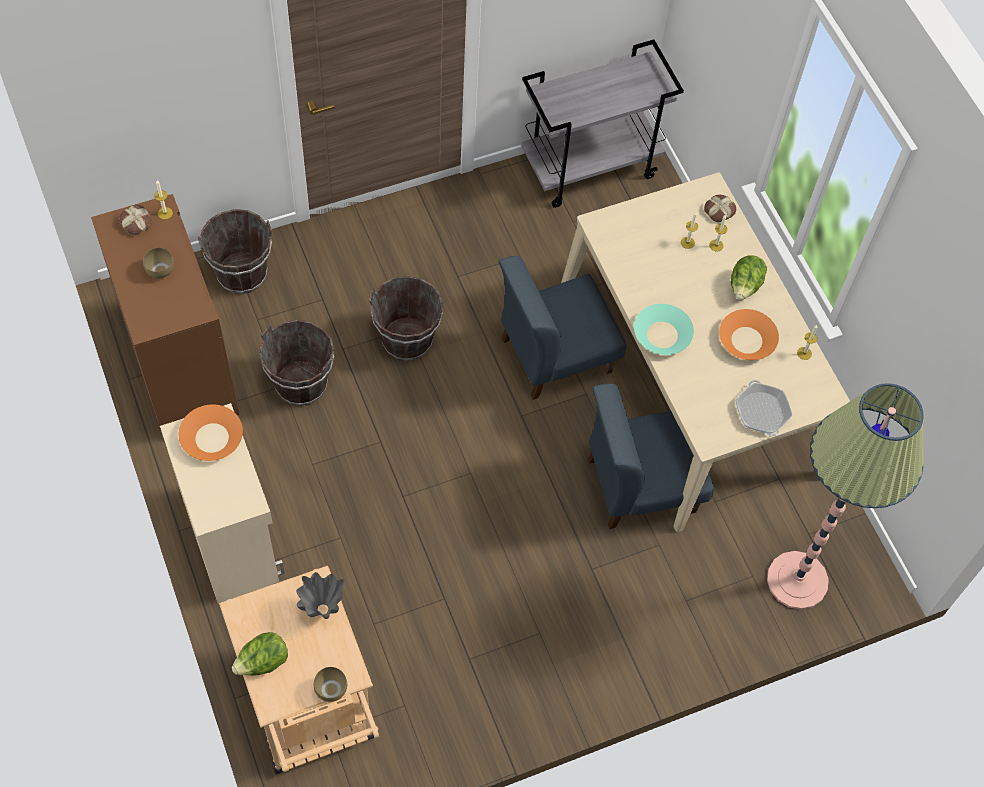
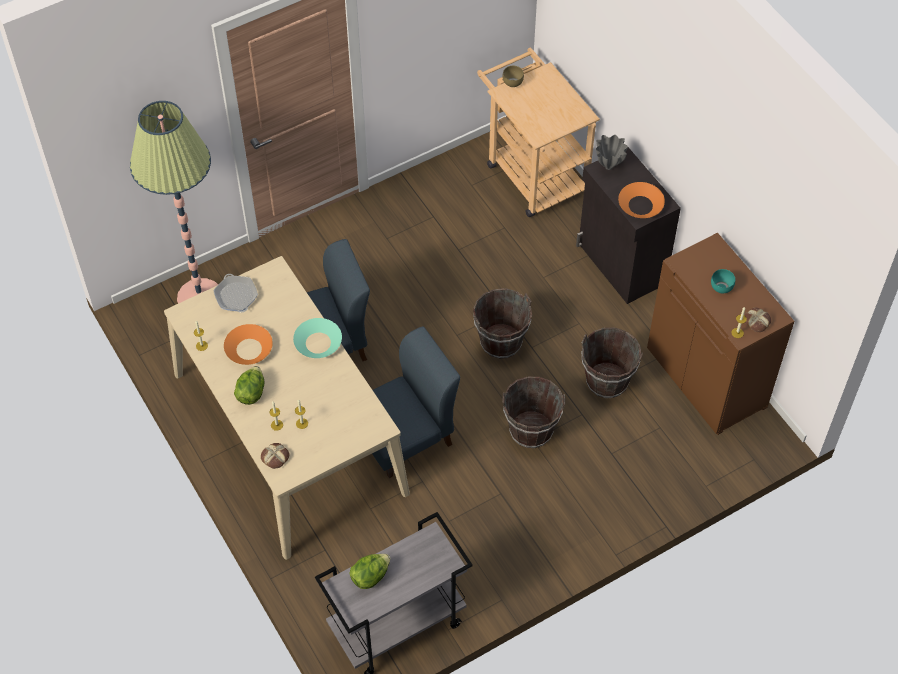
camera: 175 degrees right, 5 degrees down
brown bowl [143,248,174,278] -> turquoise bowl [711,269,735,293]
beige cabinet [160,403,285,604] -> black cabinet [576,147,681,304]
brown bucket [198,209,272,294] -> brown bucket moved to [473,288,532,359]
lettuce [232,632,288,676] -> lettuce moved to [349,554,390,589]
grey vase [296,572,345,619] -> grey vase moved to [596,135,628,170]

